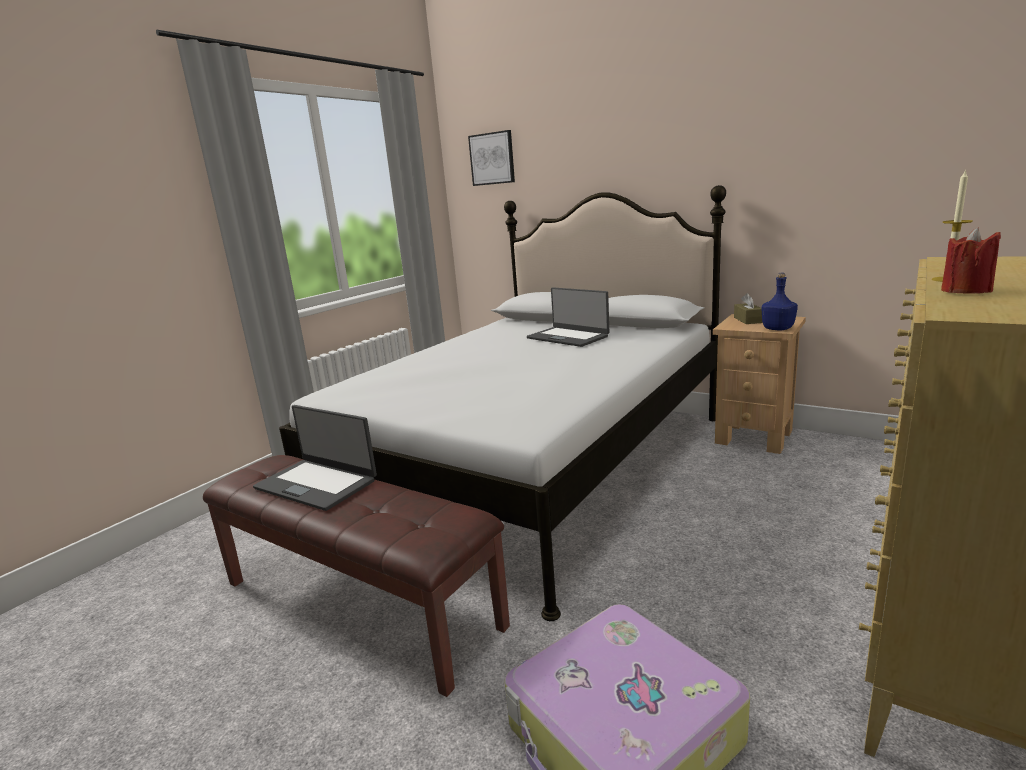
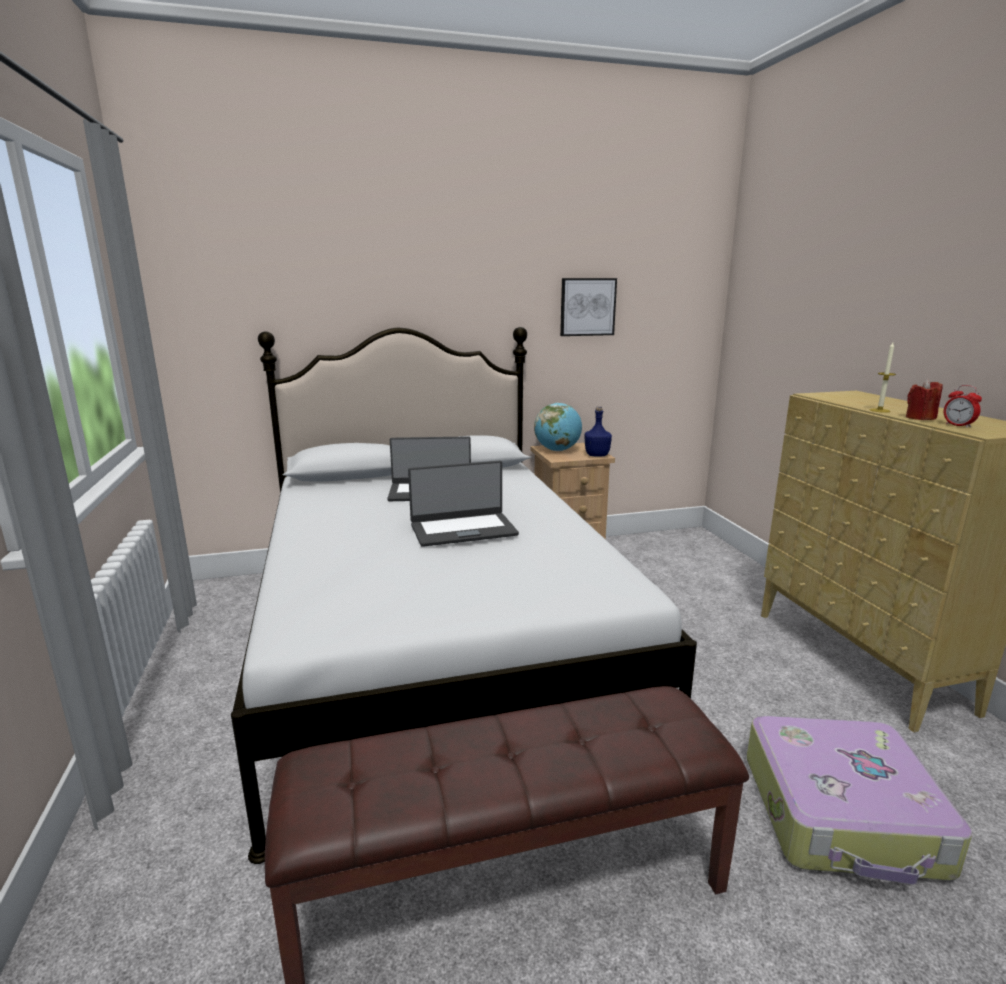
camera: 50 degrees left, 0 degrees up
laptop [253,405,377,511] -> laptop moved to [408,461,519,547]
picture [468,130,515,186] -> picture moved to [560,278,617,336]
brown tissue box [734,293,763,324] -> globe [534,403,582,451]
none -> alarm clock [944,385,982,428]

